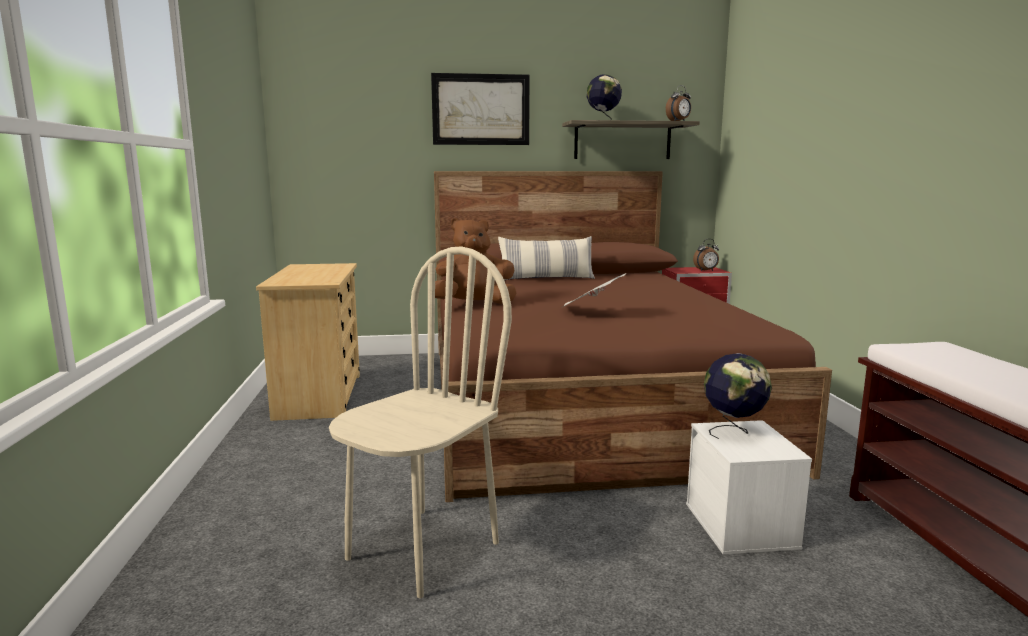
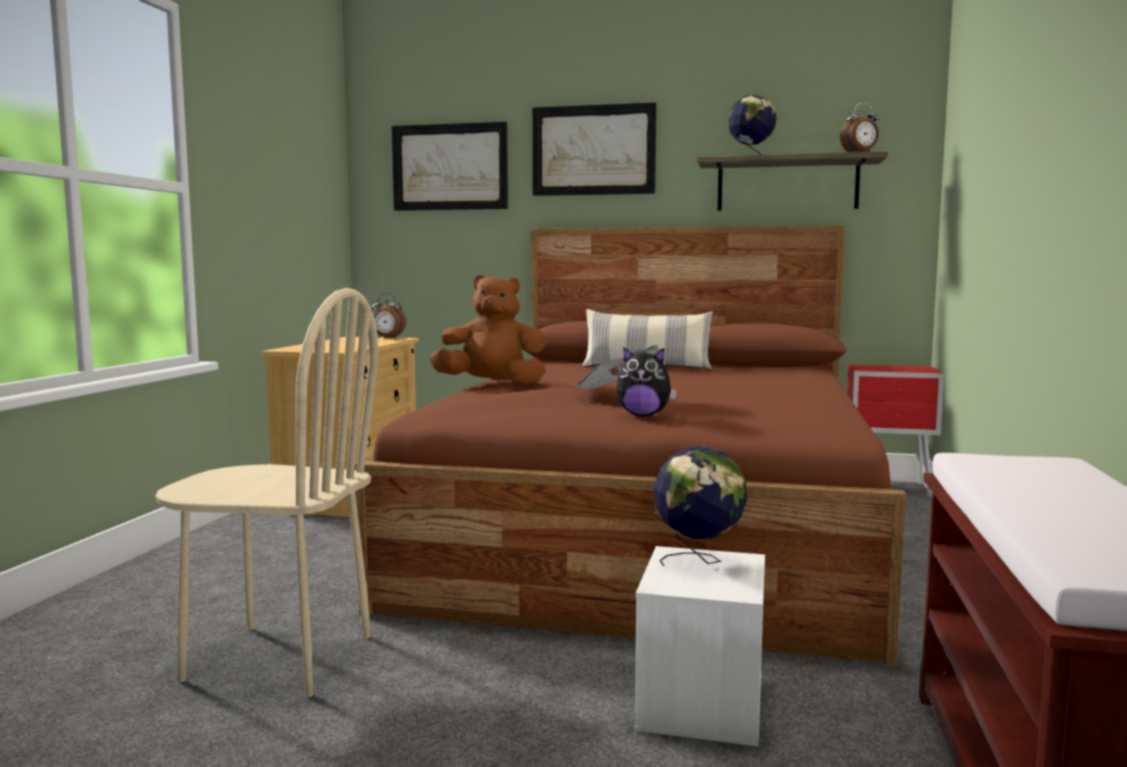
camera: 20 degrees right, 5 degrees down
beige chair [329,246,512,598] -> beige chair turned 45 degrees clockwise [155,288,378,697]
alarm clock [693,239,719,271] -> alarm clock moved to [371,293,406,338]
none -> picture [392,122,508,211]
none -> plush toy [616,348,677,416]

